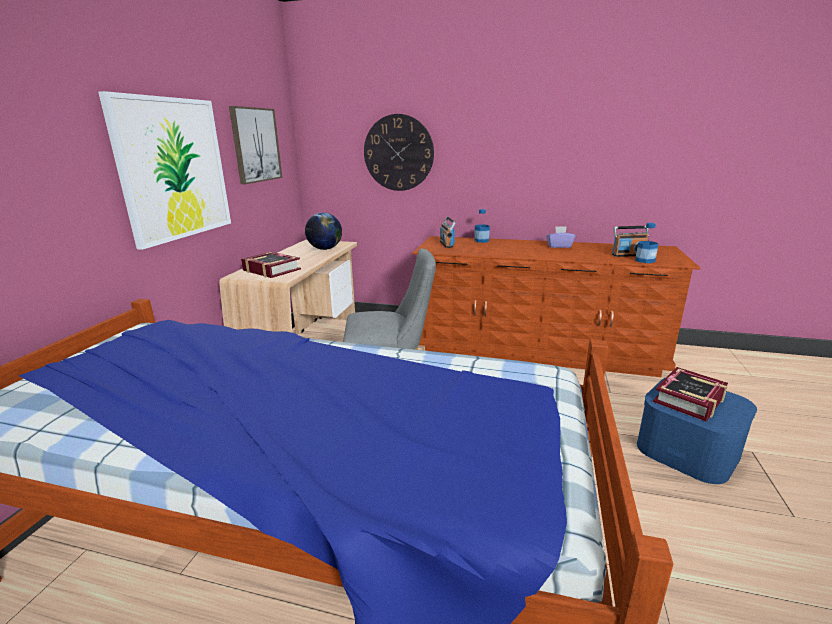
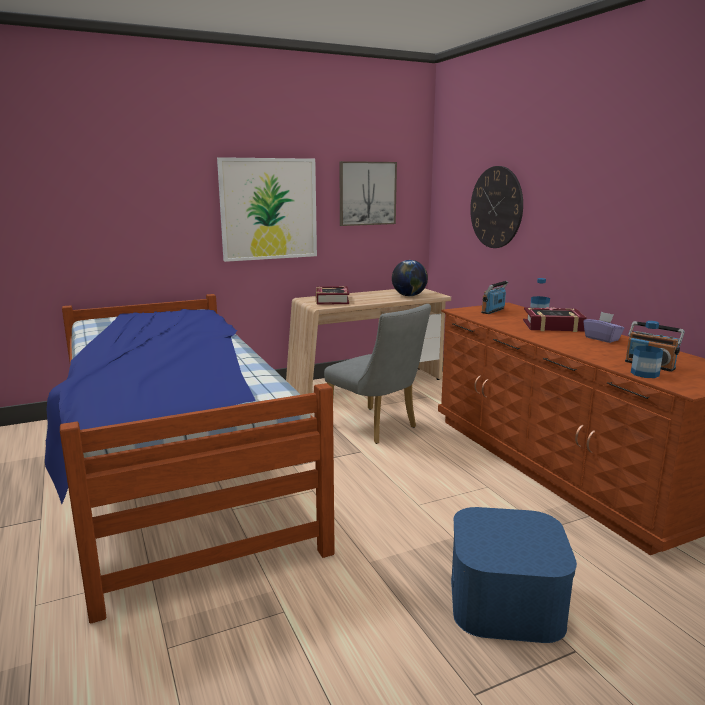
camera: 50 degrees right, 5 degrees down
book [653,367,728,422] -> book moved to [523,307,587,332]

